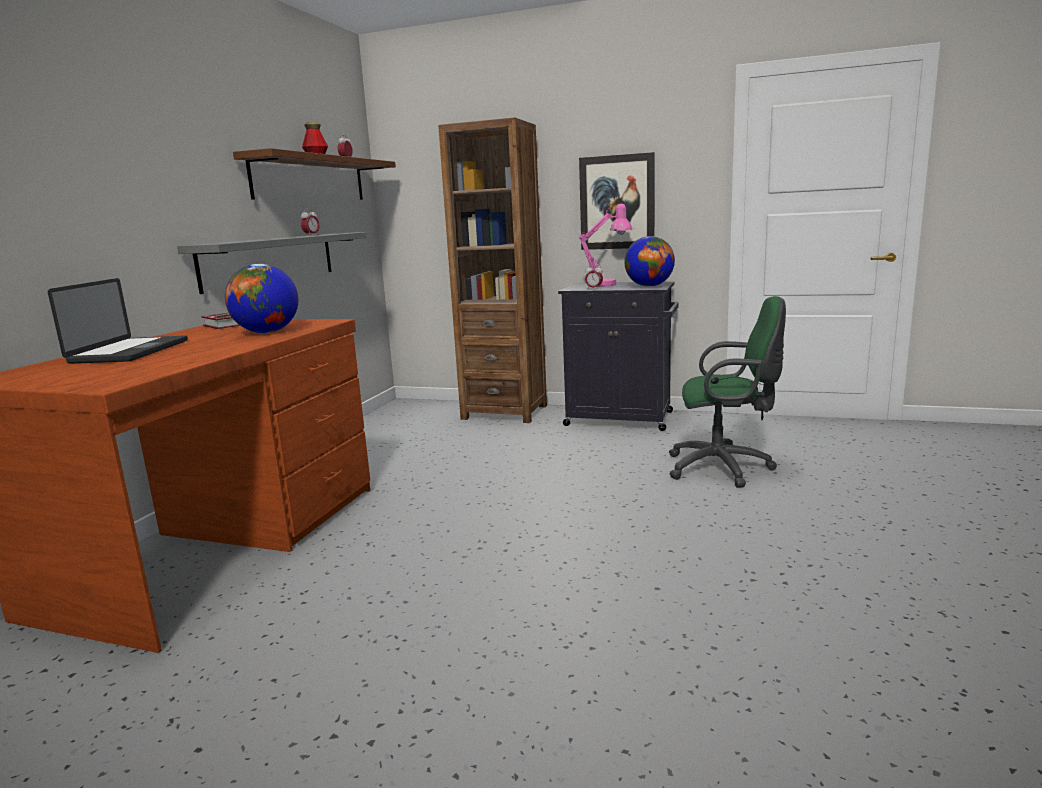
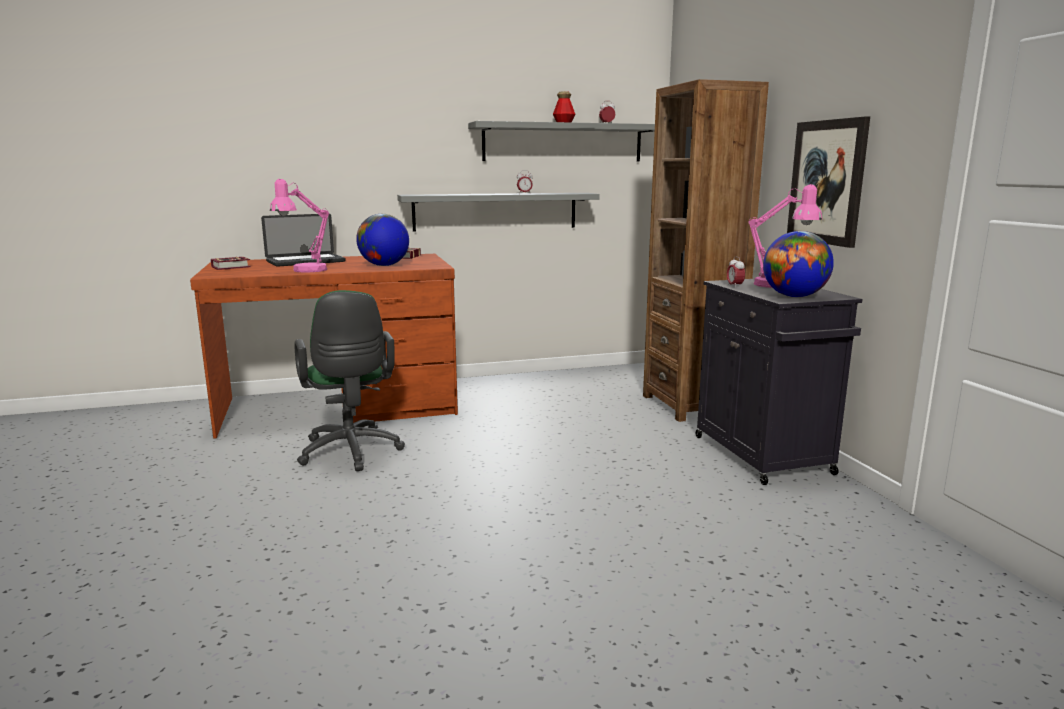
camera: 55 degrees right, 0 degrees up
brown shelf [233,148,396,200] -> grey shelf [468,121,655,161]
green office chair [669,296,786,488] -> green office chair moved to [295,290,405,471]
none -> book [211,257,251,270]
none -> pink table lamp [270,179,330,273]

